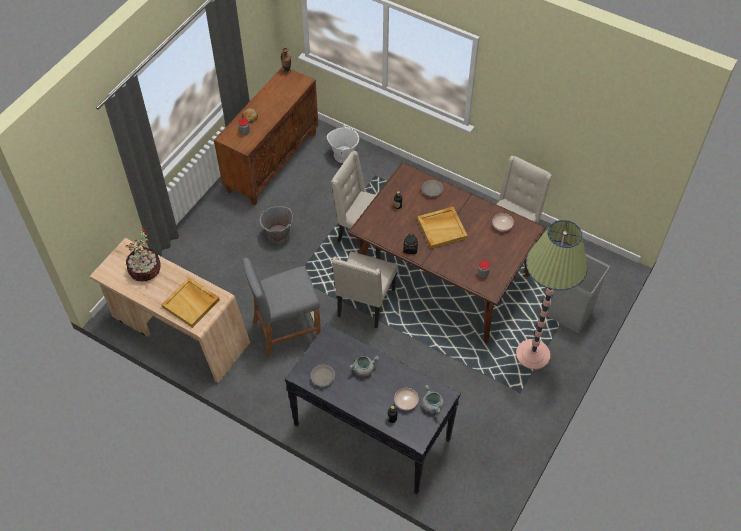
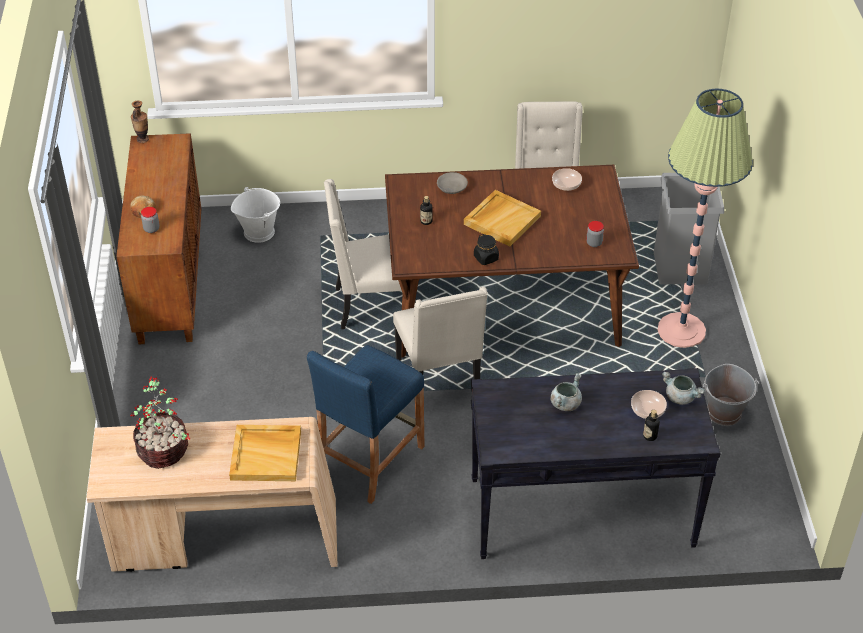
camera: 35 degrees left, 10 degrees down
grey stool [242,257,321,357] -> blue stool [307,345,424,504]
grey bucket [260,206,293,244] -> grey bucket moved to [703,364,759,426]
grey bowl [310,364,335,387] -> none

